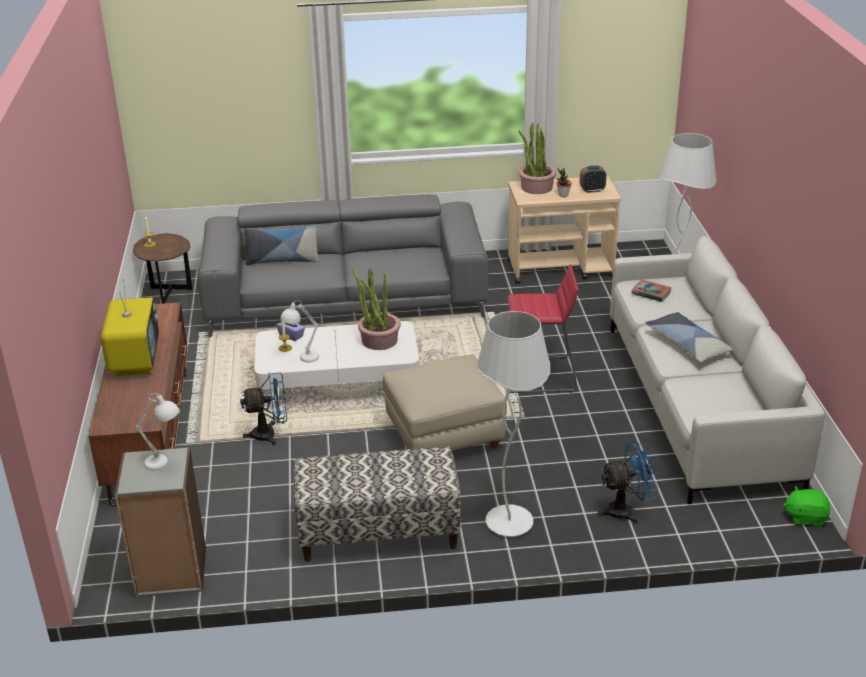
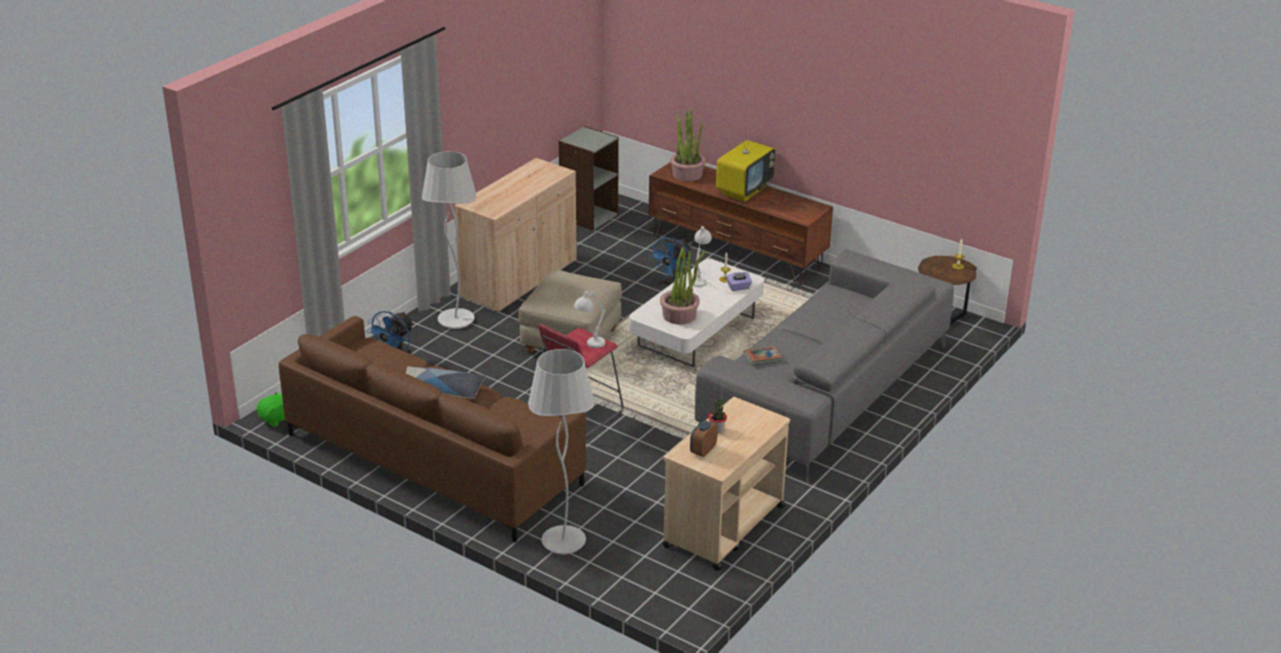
camera: 130 degrees right, 0 degrees up
television [100,279,159,376] -> television turned 90 degrees counterclockwise [716,125,775,202]
white table lamp [135,394,179,471] -> white table lamp moved to [574,289,605,348]
pillow [244,225,319,265] -> none
bench [294,446,461,562] -> beige cabinet [454,158,577,313]
potted plant [518,123,556,194] -> potted plant moved to [670,107,706,181]
grey sofa [610,236,825,504] -> brown sofa [279,316,586,542]
book [632,280,672,302] -> book moved to [744,346,782,366]

